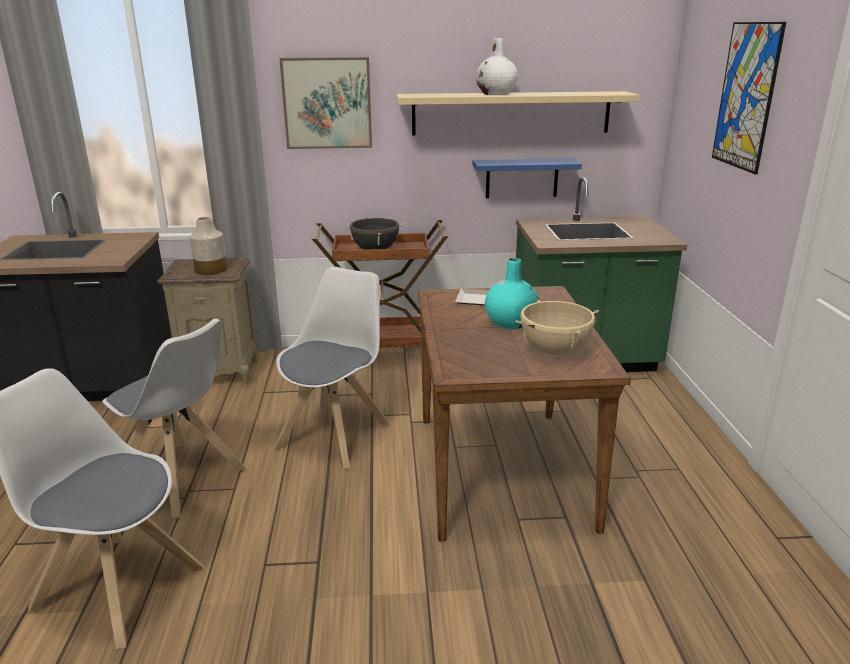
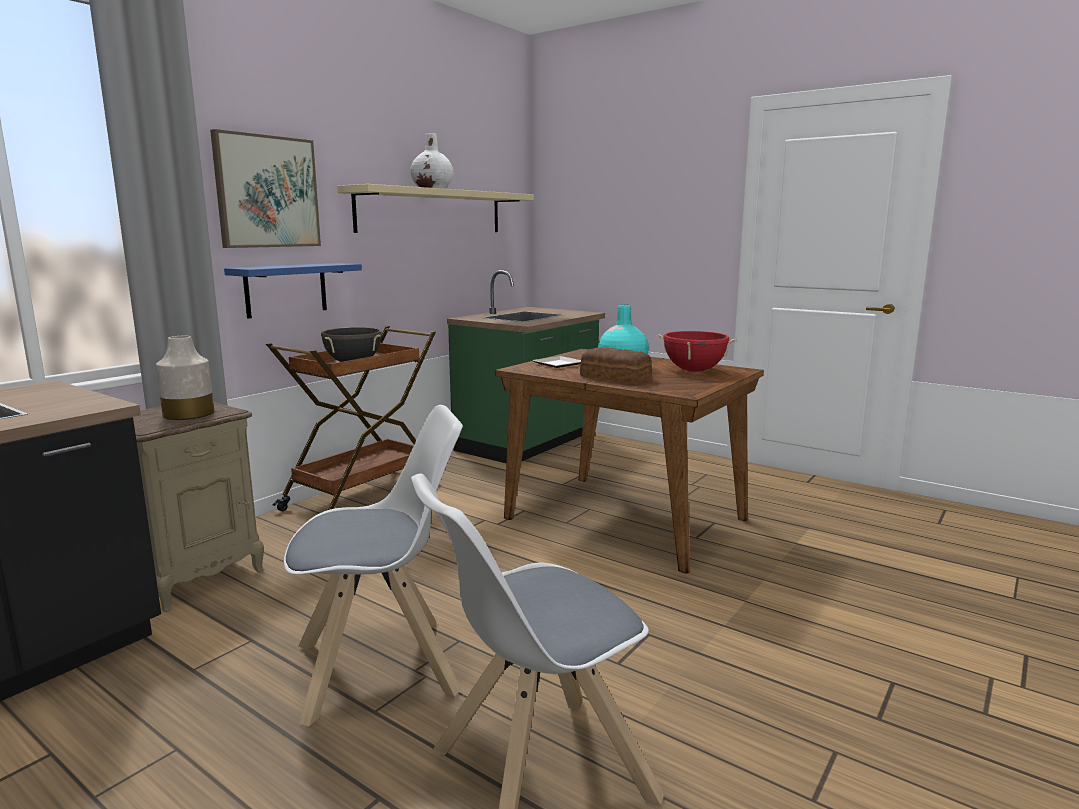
camera: 50 degrees left, 10 degrees down
chair [274,267,390,469] -> none
blue shelf [472,158,582,198] -> blue shelf moved to [224,263,362,319]
beige cooking pot [515,300,599,355] -> red cooking pot [657,331,737,372]
picture [712,22,786,174] -> none
none -> bread [580,347,652,384]

